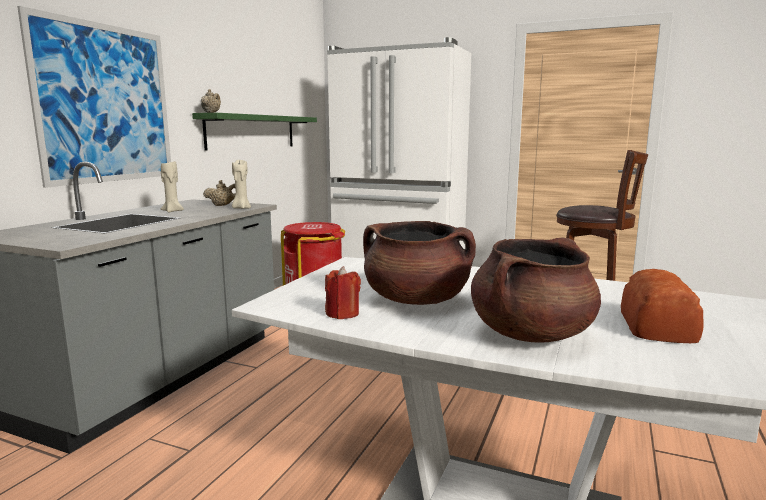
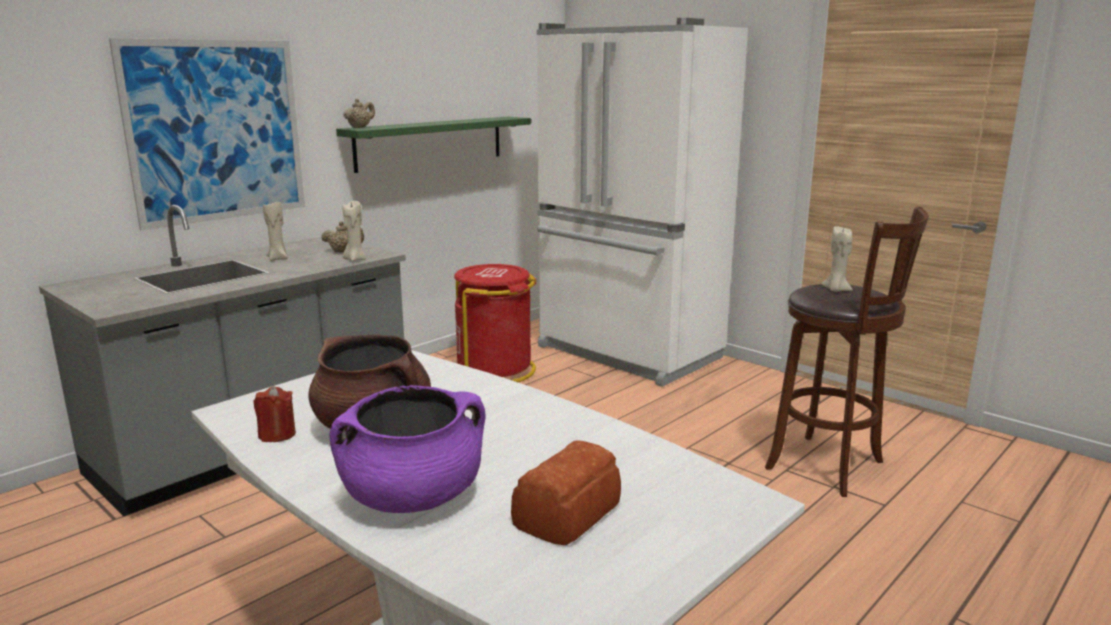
camera: 20 degrees right, 5 degrees up
brown cooking pot [471,238,601,343] -> purple cooking pot [330,385,485,513]
none -> beige candle [822,226,853,292]

